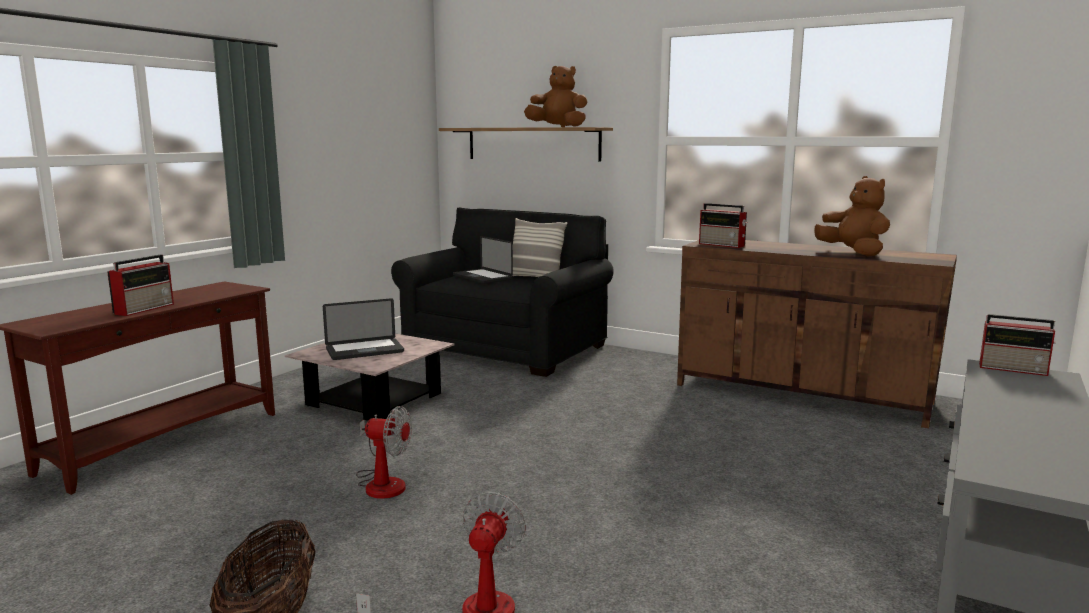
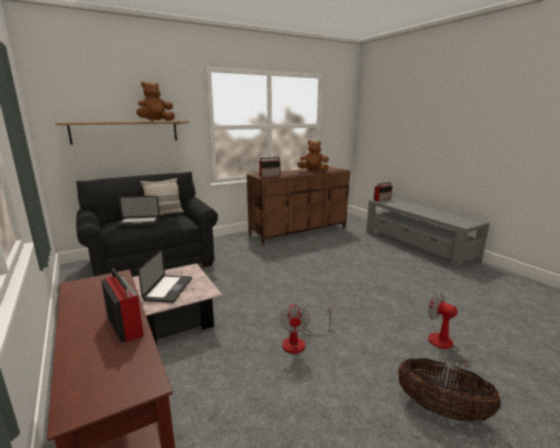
camera: 60 degrees left, 5 degrees up
fan [356,406,412,499] -> fan turned 135 degrees clockwise [279,303,333,354]

